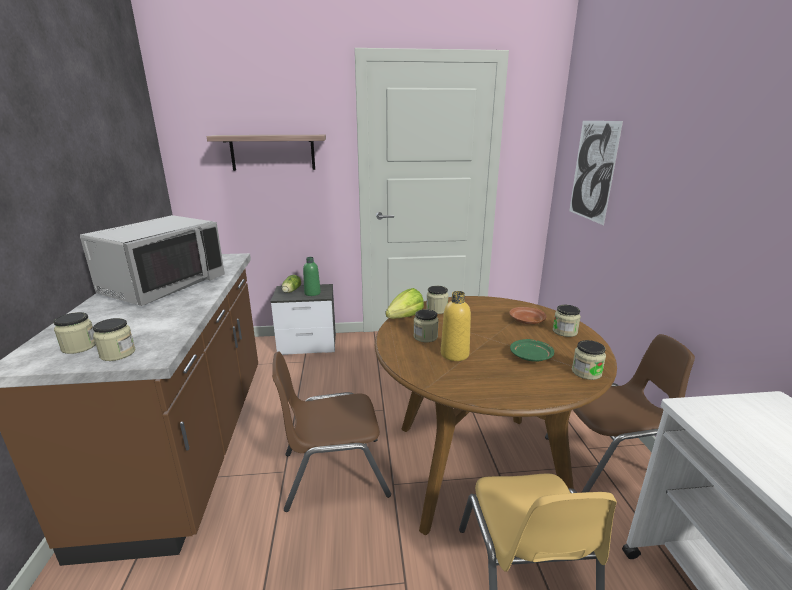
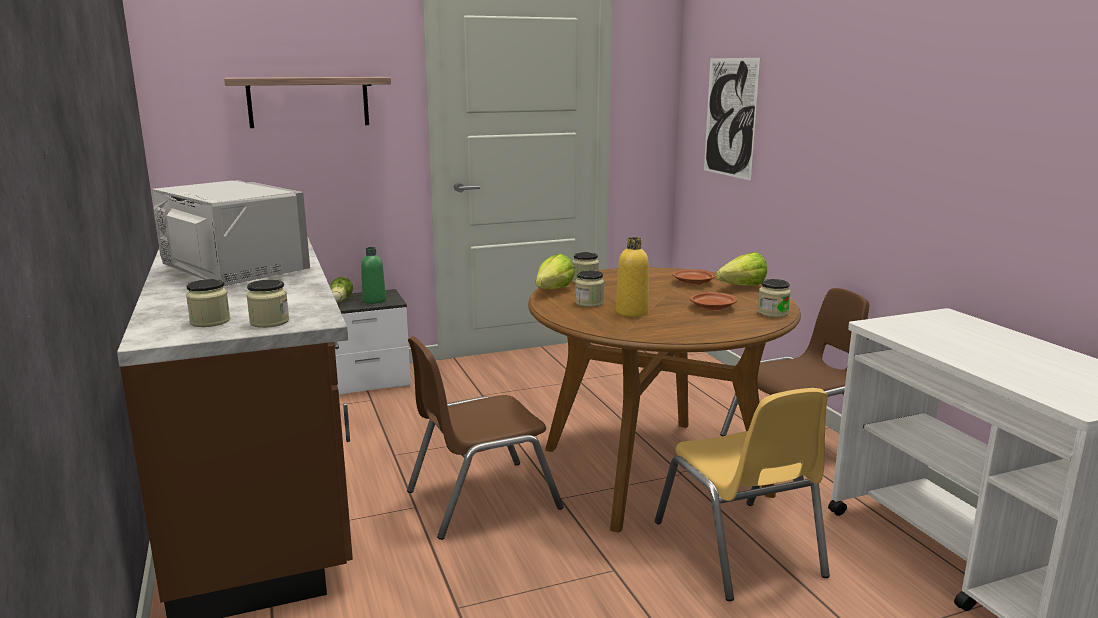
camera: 15 degrees left, 5 degrees down
grey microwave [80,215,225,306] -> grey microwave turned 60 degrees counterclockwise [152,180,310,286]
green plate [510,339,554,362] -> brown plate [690,292,737,310]
jar [553,305,581,337] -> lettuce [716,252,767,286]

